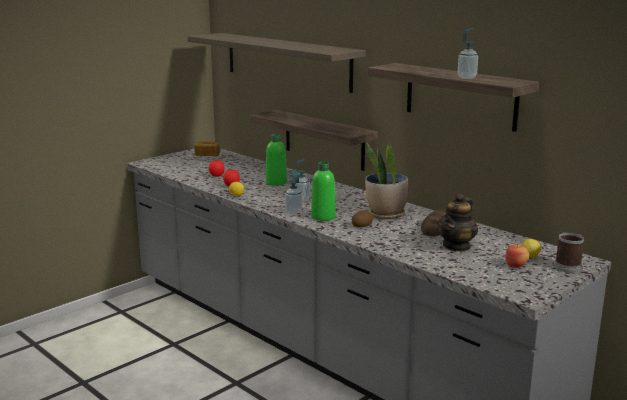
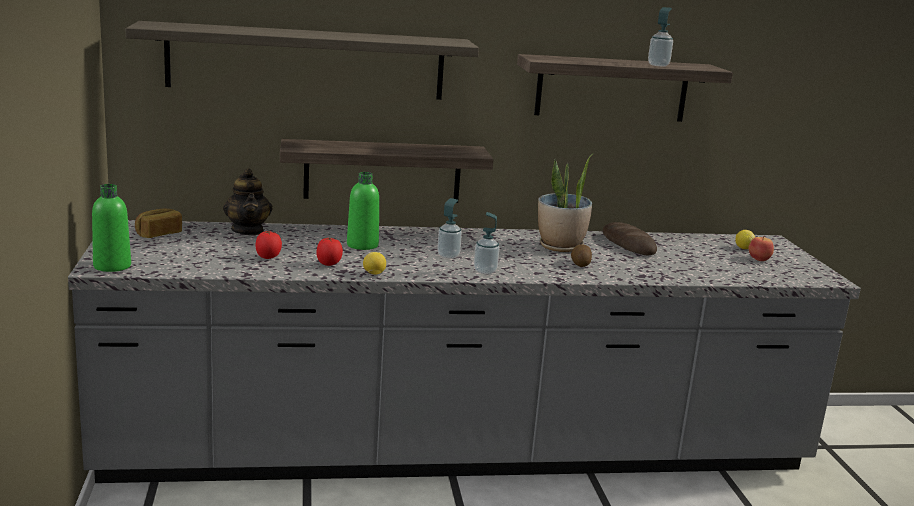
camera: 55 degrees left, 0 degrees up
green bottle [311,161,336,221] -> green bottle moved to [92,184,131,272]
teapot [438,194,478,252] -> teapot moved to [223,168,273,235]
mug [554,232,584,273] -> none

